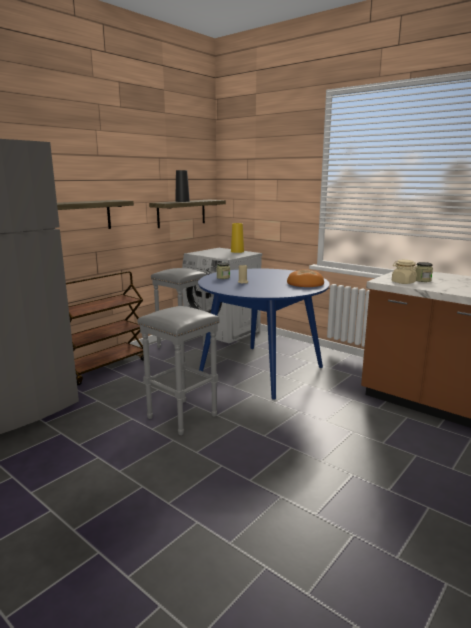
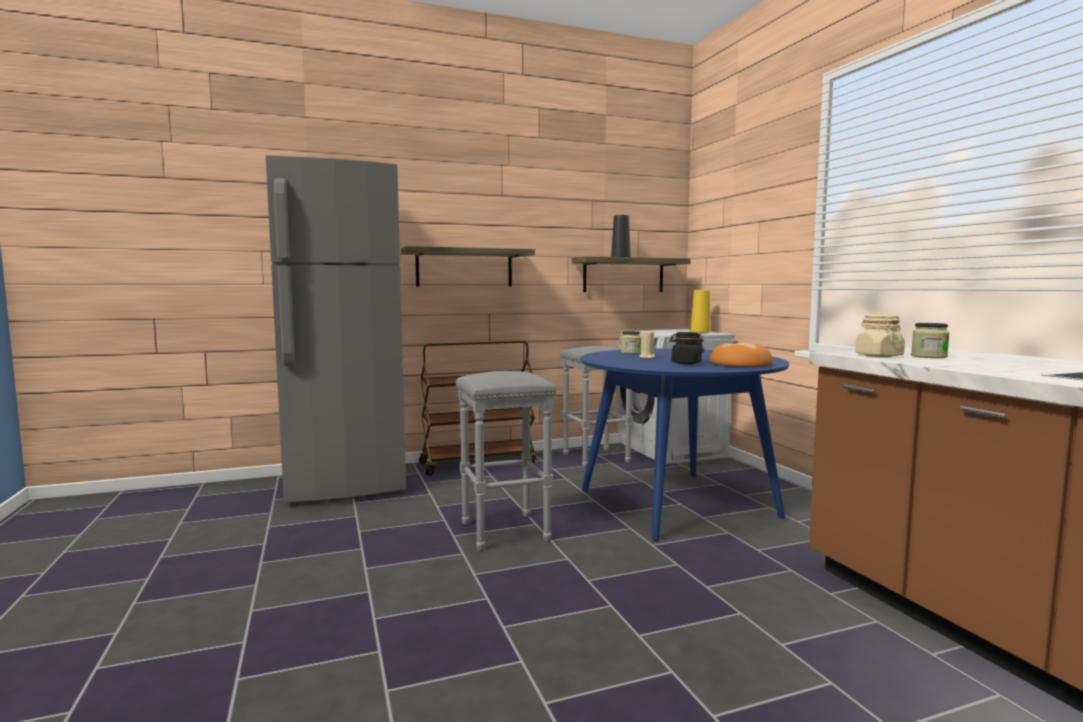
camera: 30 degrees right, 10 degrees down
none -> black jar [669,332,704,364]

